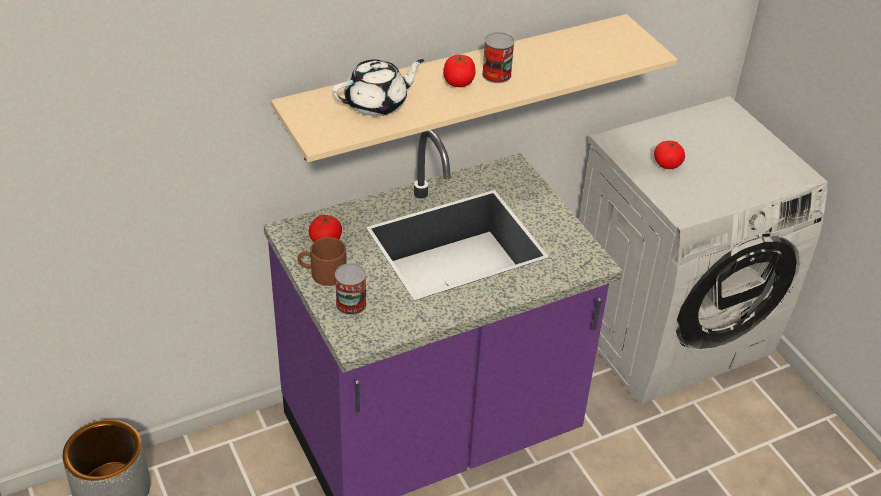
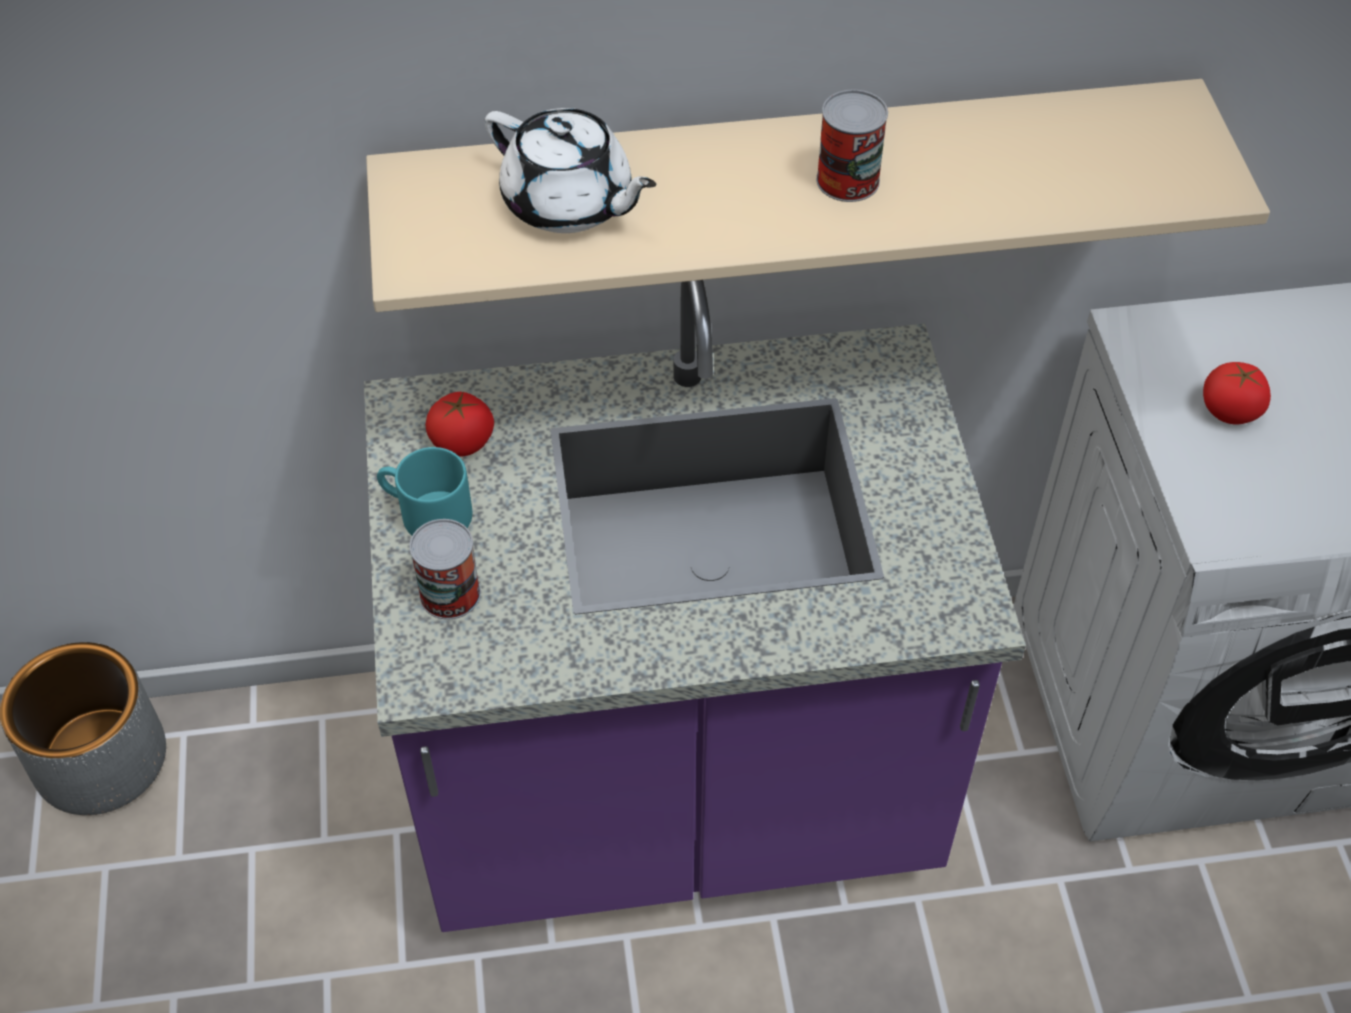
camera: 20 degrees right, 10 degrees up
brown mug [298,237,347,286] -> turquoise mug [377,447,472,535]
white teapot [332,59,424,116] -> white teapot turned 45 degrees clockwise [485,108,657,233]
tomato [443,55,476,87] -> none

